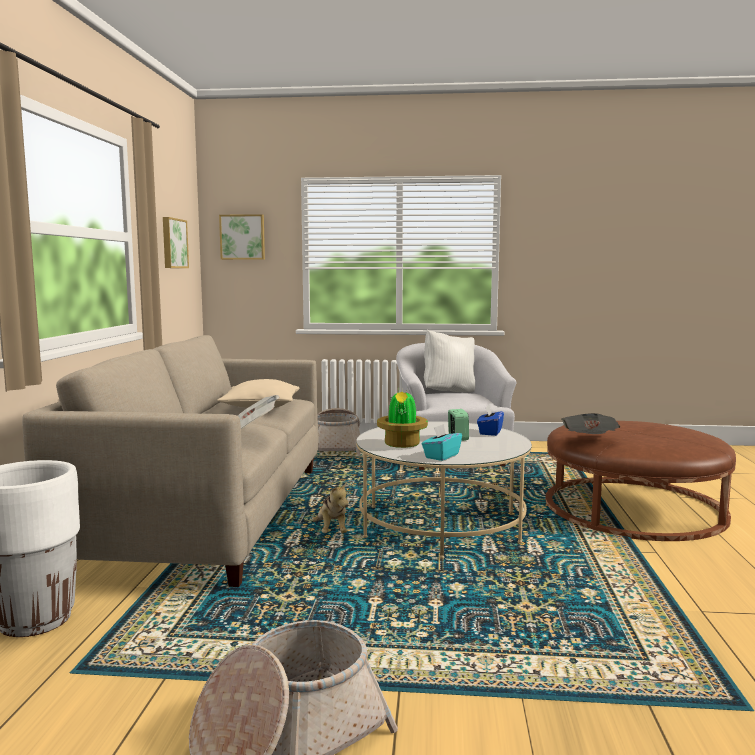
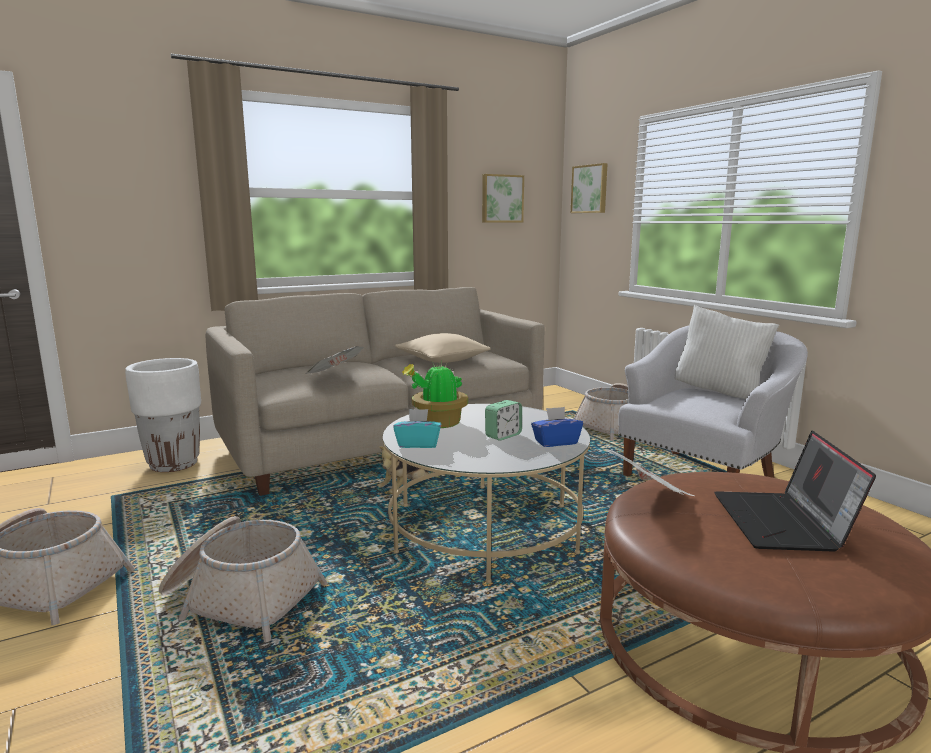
camera: 55 degrees right, 5 degrees up
none -> basket [159,516,328,642]
none -> laptop [714,431,876,552]

